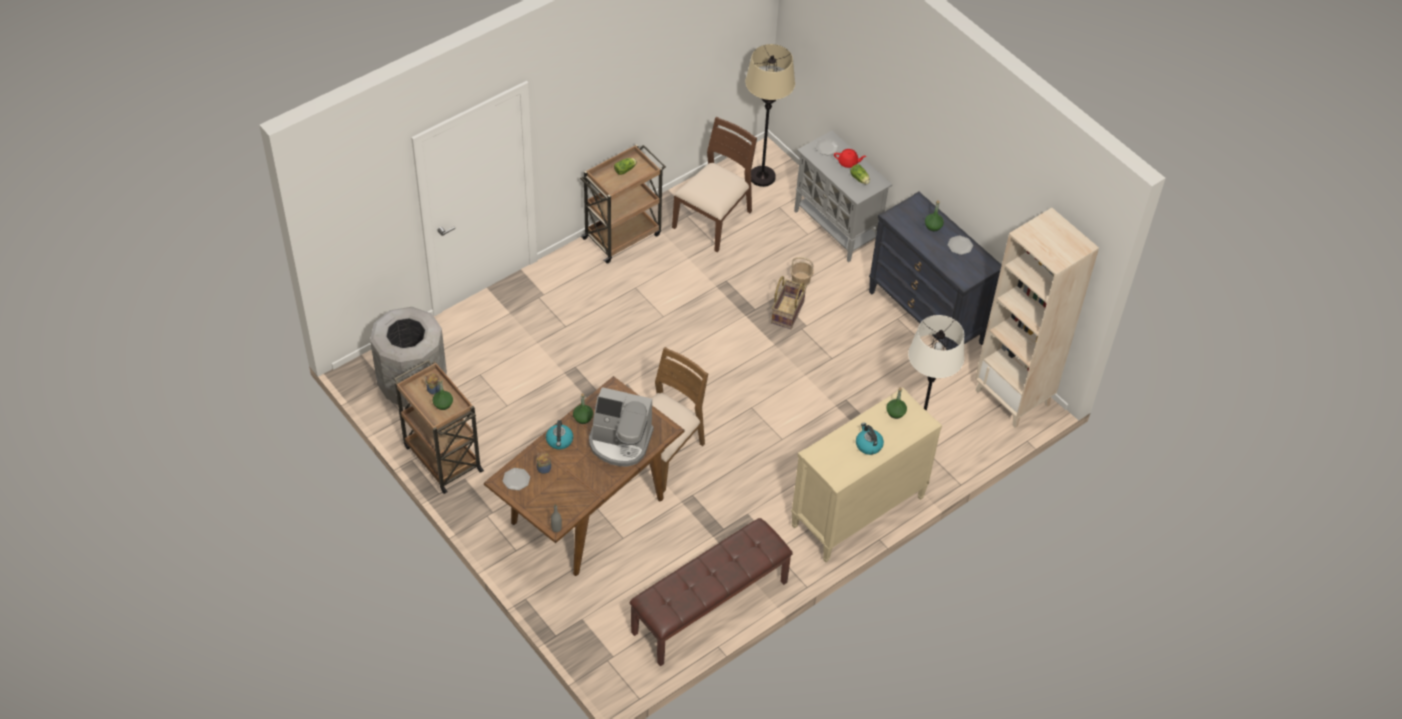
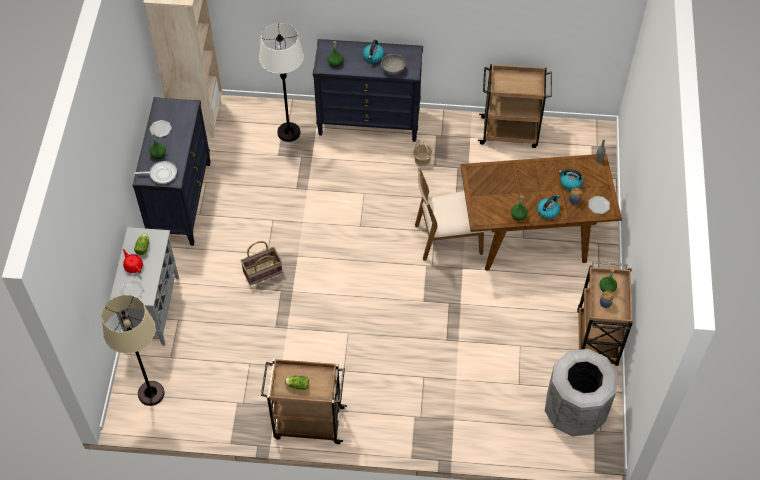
camera: 135 degrees left, 5 degrees up
coffee machine [589,387,654,467] -> none
brown bench [630,518,793,667] -> brown cart [478,64,552,148]
brown chair [672,117,757,252] -> none
basket [790,257,814,286] -> basket moved to [413,140,433,166]
beige dresser [791,387,942,562] -> black dresser [313,39,423,142]
none -> frying pan [134,161,177,184]
none -> grey bowl [381,54,406,75]
none -> kettle [559,169,583,190]

